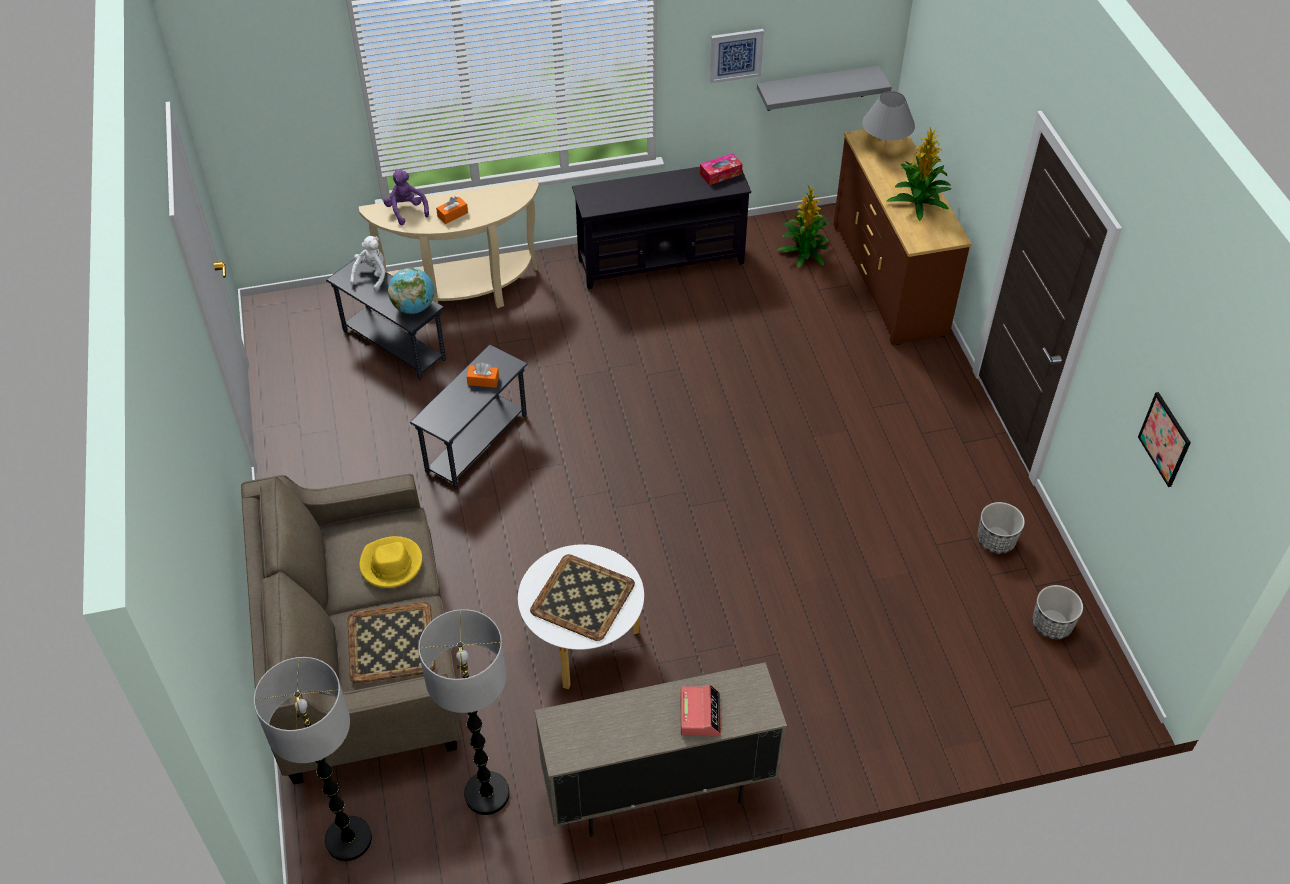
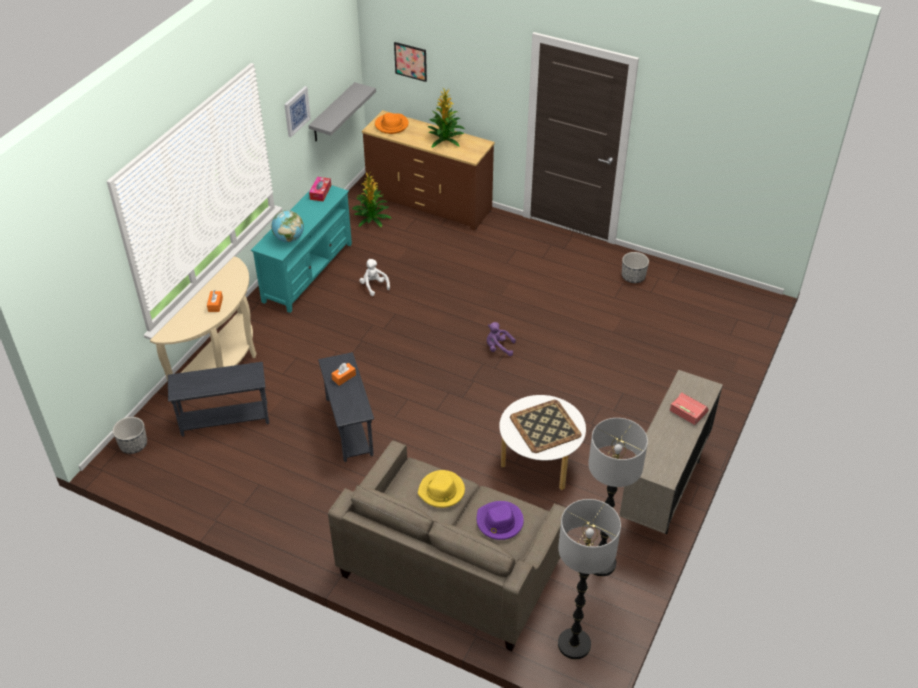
camera: 50 degrees left, 5 degrees down
tray [348,602,436,683] -> purple hat [477,501,524,540]
white plush toy [350,236,386,292] -> white plush toy moved to [359,259,390,296]
purple plush toy [383,170,429,225] -> purple plush toy moved to [487,322,516,356]
globe [388,268,434,314] -> globe moved to [271,210,304,242]
black tv stand [572,167,752,289] -> turquoise tv stand [251,185,352,313]
grey table lamp [862,91,915,147] -> orange hat [375,113,409,134]
planter [1032,585,1083,640] -> planter moved to [113,417,147,454]
picture [1138,392,1191,487] -> picture moved to [394,42,427,82]

